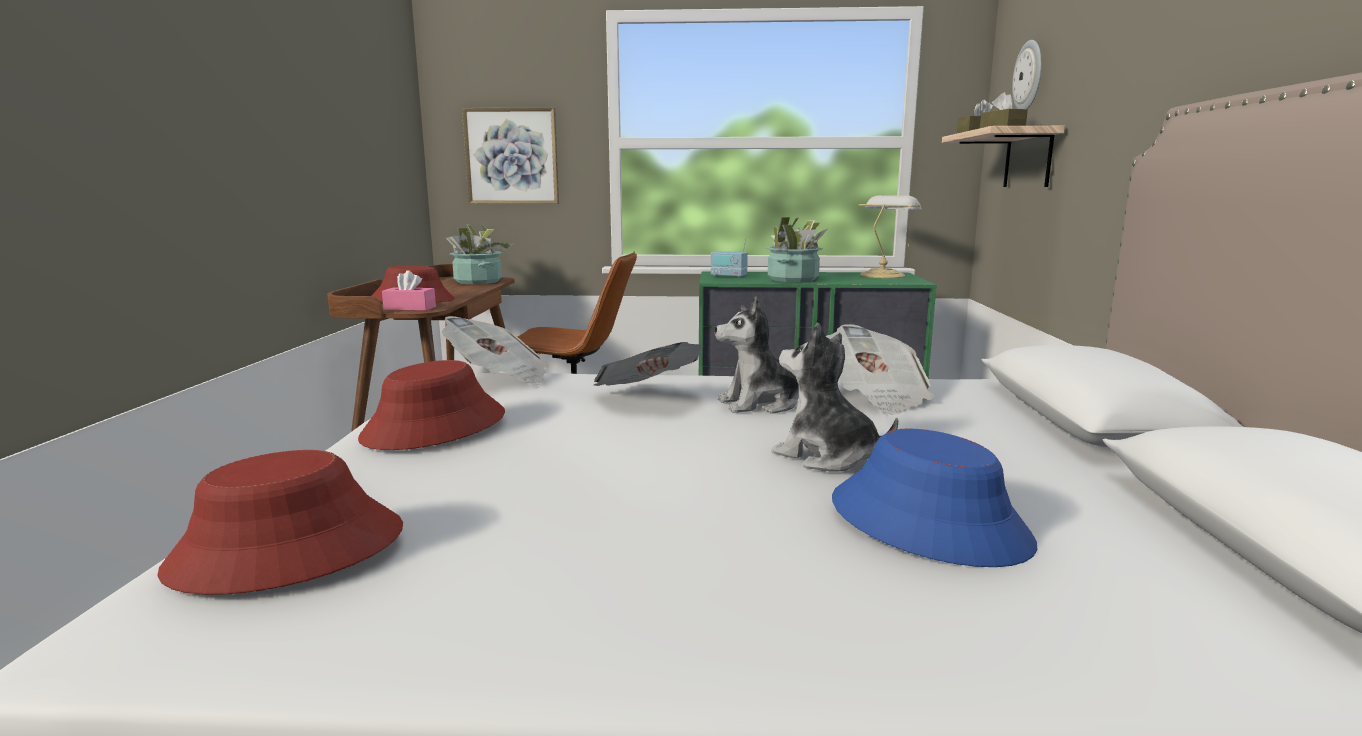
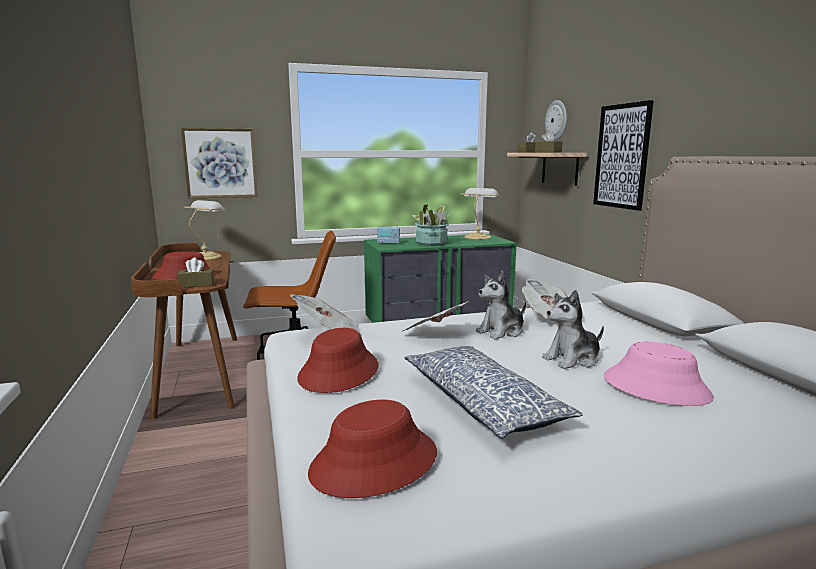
camera: 20 degrees left, 0 degrees up
pink tissue box [382,270,436,311] -> brown tissue box [177,257,214,288]
potted plant [446,224,514,284] -> table lamp [184,200,225,260]
plush toy [771,323,898,472] -> plush toy turned 45 degrees counterclockwise [542,290,604,369]
blue hat [832,428,1038,567] -> pink hat [604,341,714,406]
none -> pillow [404,346,583,439]
none -> picture [593,100,654,211]

